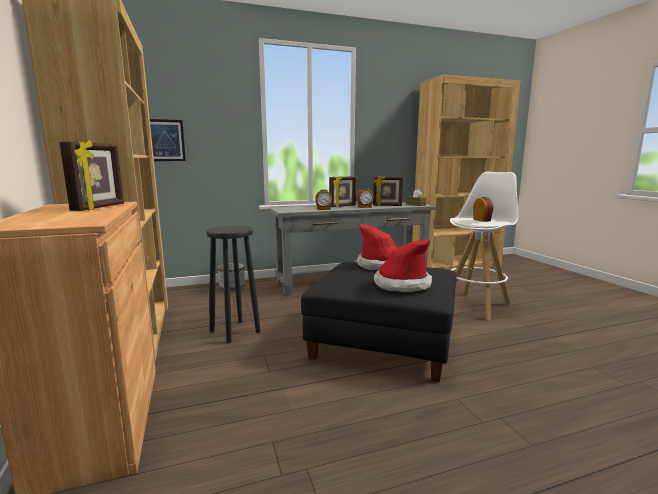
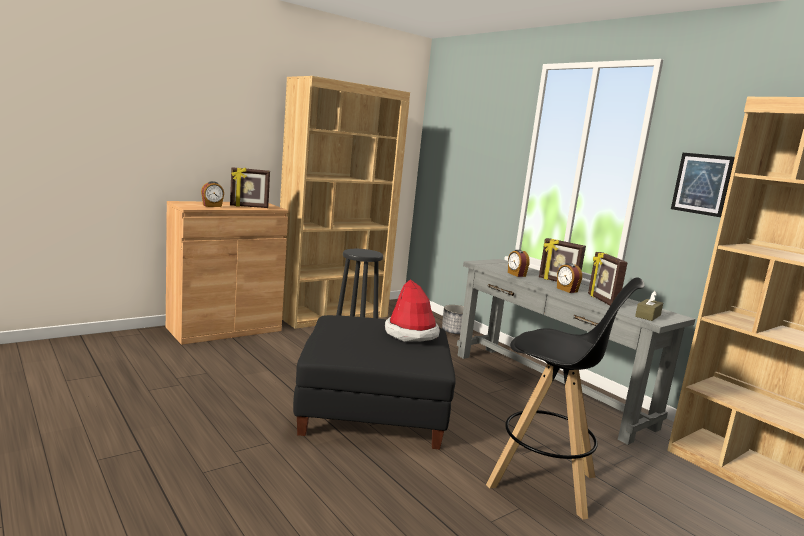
camera: 70 degrees right, 0 degrees up
picture [150,119,186,161] -> picture moved to [671,153,735,217]
hat [374,239,432,292] -> none
white stool [450,172,518,320] -> black stool [486,278,645,520]
alarm clock [473,197,494,222] -> alarm clock moved to [201,181,224,207]

